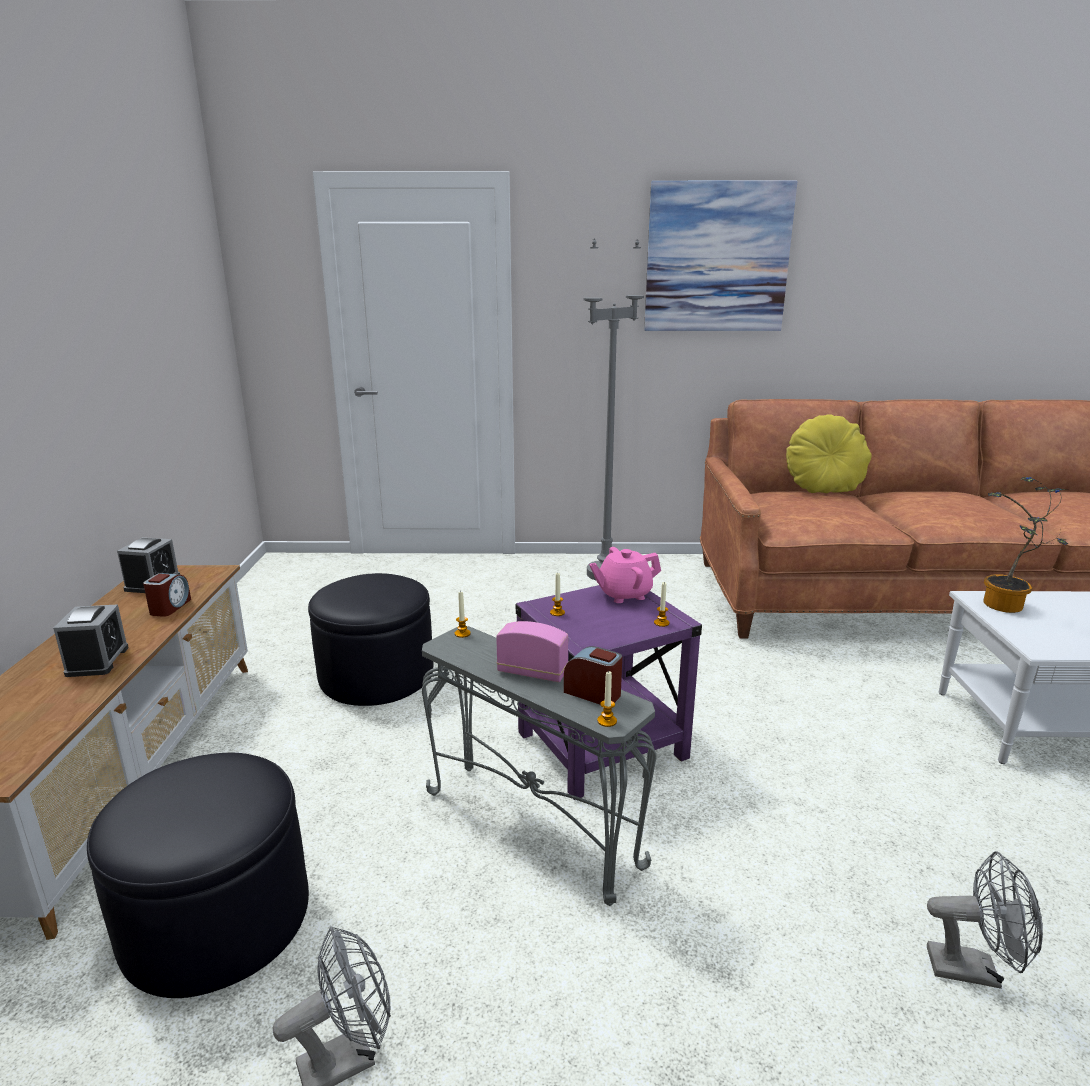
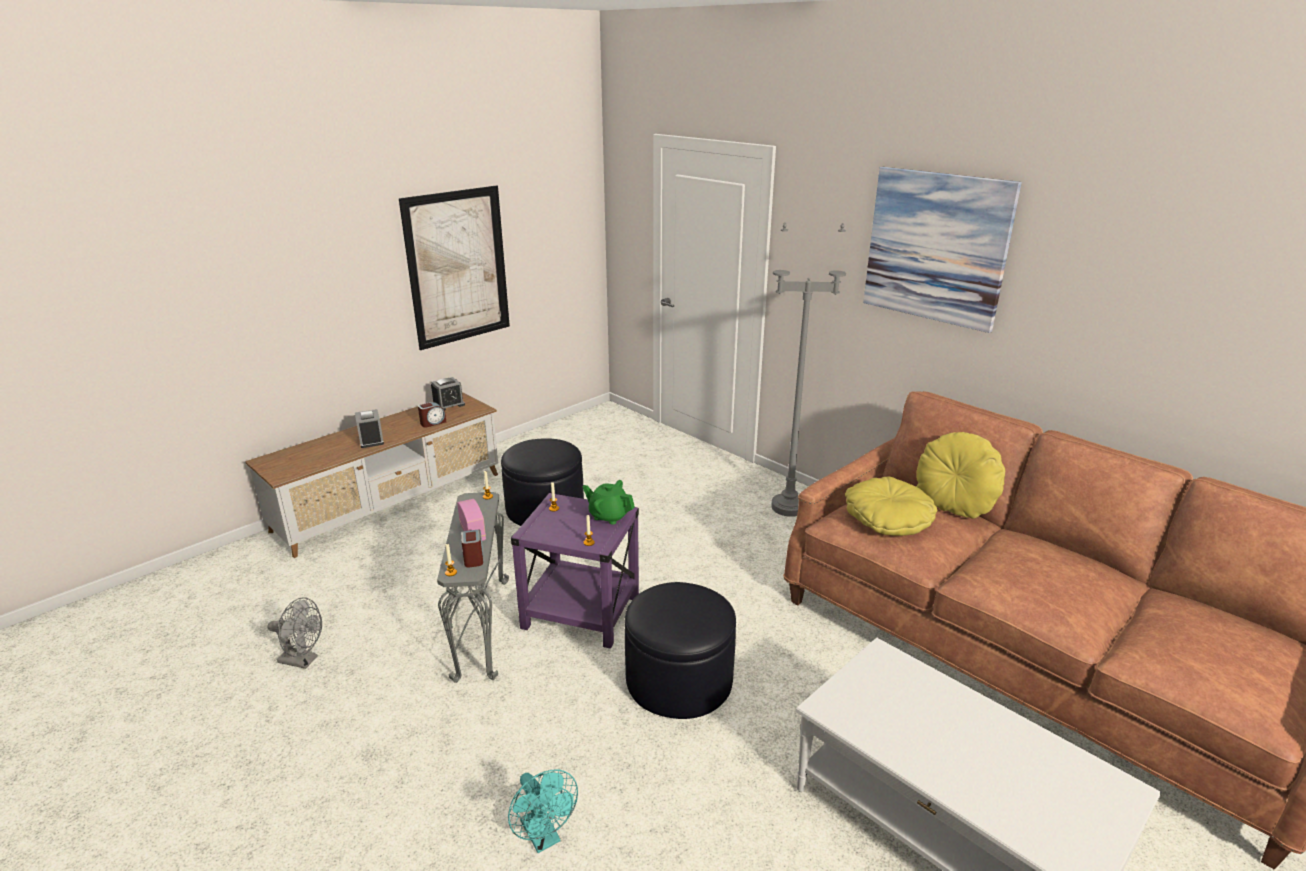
camera: 45 degrees right, 5 degrees up
alarm clock [53,604,129,677] -> alarm clock turned 60 degrees counterclockwise [355,409,384,448]
black ottoman [87,753,309,998] -> black ottoman moved to [625,582,736,719]
pink teapot [589,547,661,603] -> green teapot [583,480,635,525]
grey fan [927,851,1043,989] -> turquoise fan [508,769,578,853]
potted plant [983,477,1070,613] -> none
none -> picture [399,185,510,350]
none -> yellow pillow [845,476,937,536]

